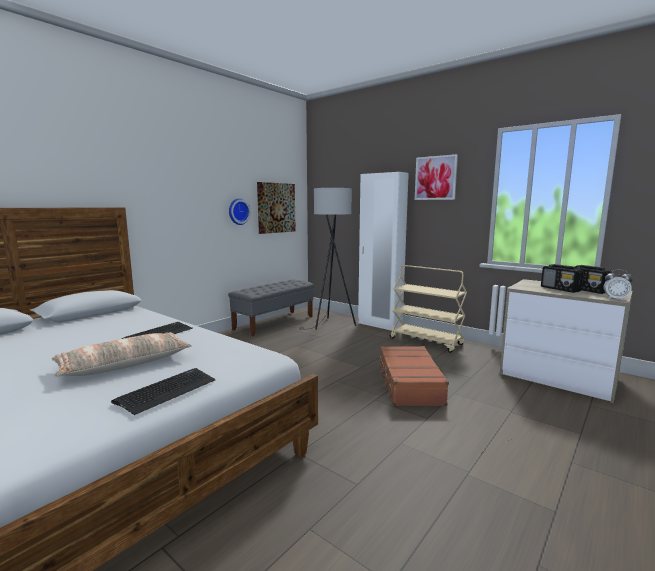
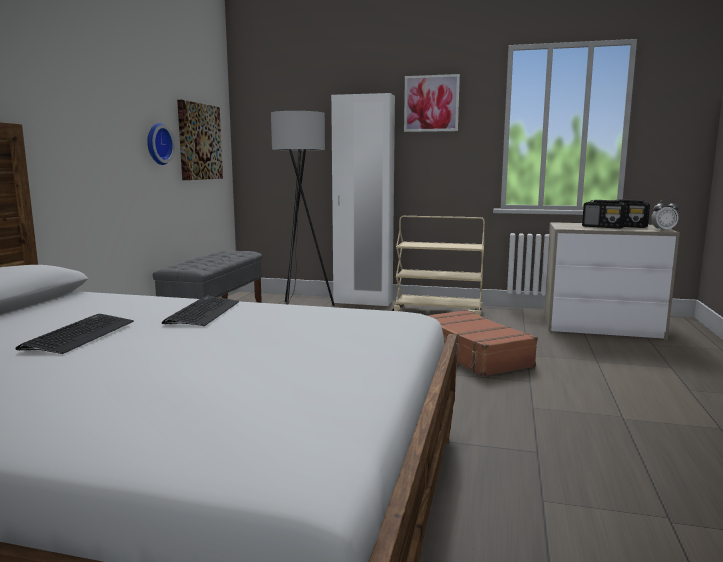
camera: 25 degrees left, 0 degrees up
pillow [52,332,192,377] -> none
keyboard [111,368,215,415] -> keyboard moved to [15,314,134,354]

